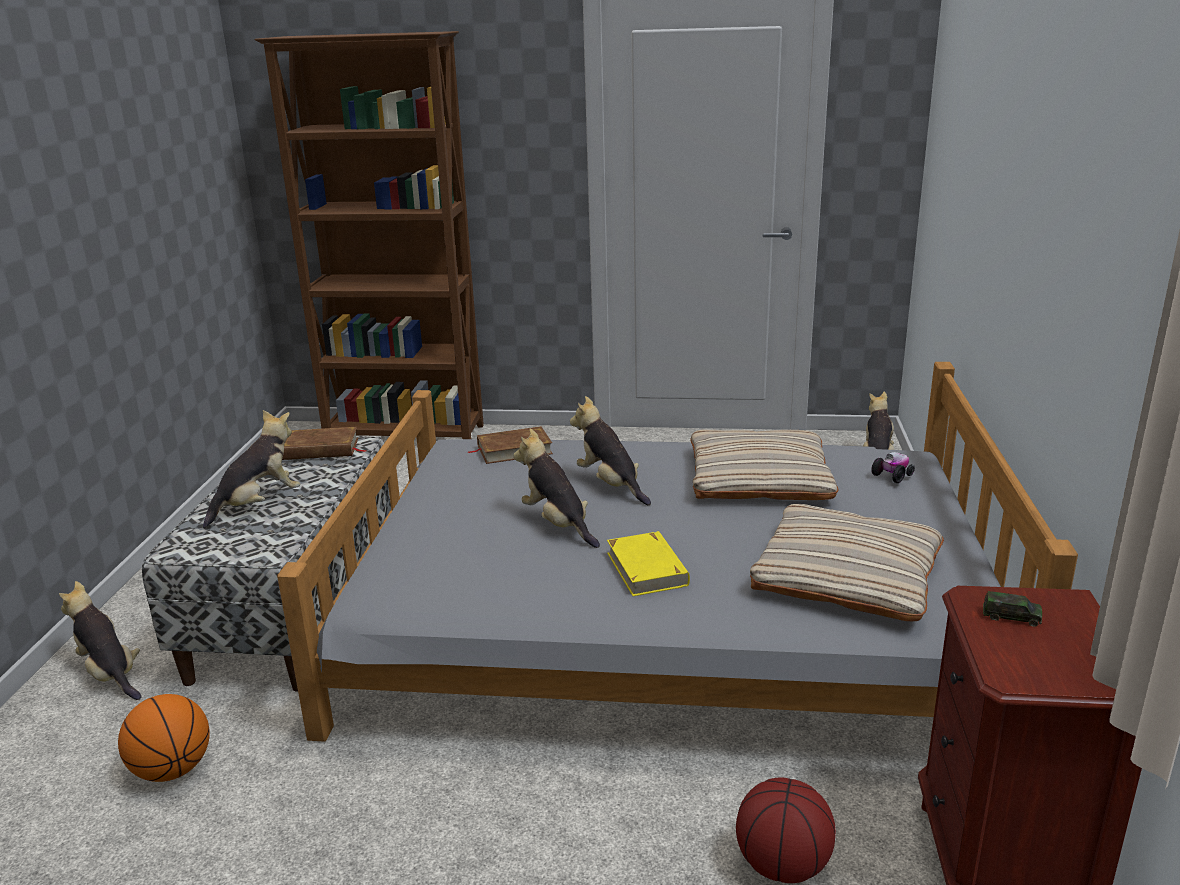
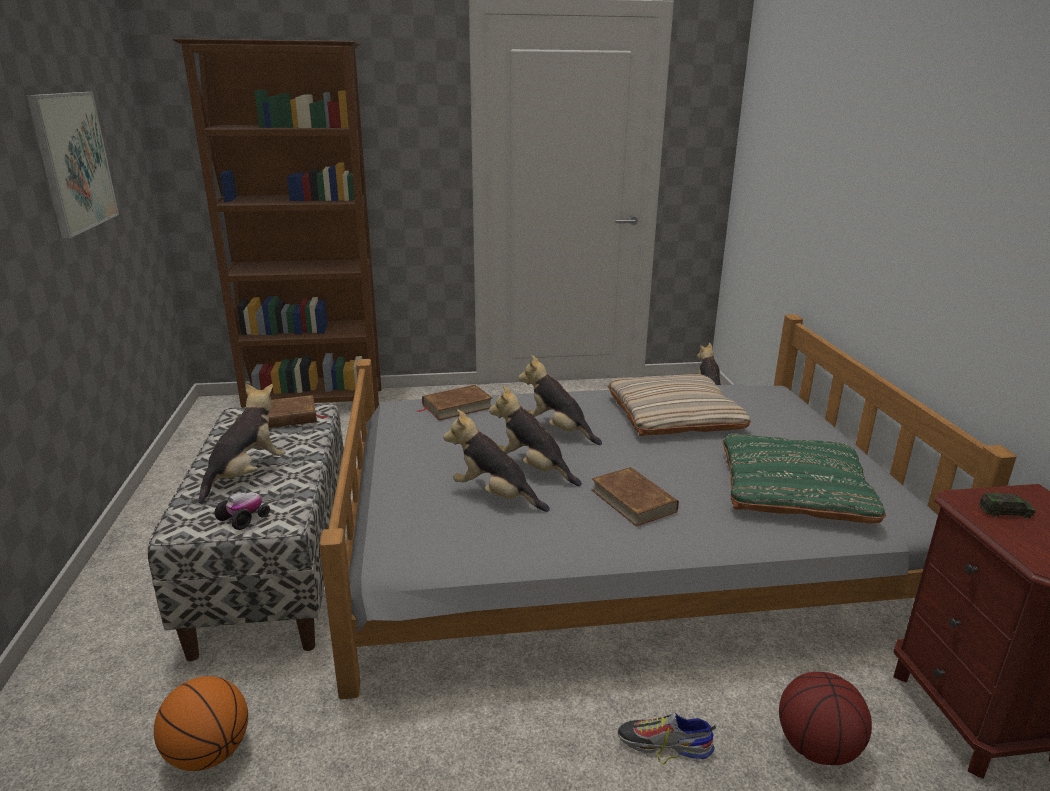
camera: 15 degrees left, 0 degrees up
plush toy [59,581,141,700] -> plush toy moved to [444,409,550,512]
yellow book [607,531,690,596] -> brown book [592,467,679,526]
beige pillow [750,504,944,621] -> green pillow [722,434,886,523]
toy car [871,452,915,483] -> toy car moved to [214,492,270,530]
none -> picture [26,92,119,239]
none -> shoe [618,712,716,764]

